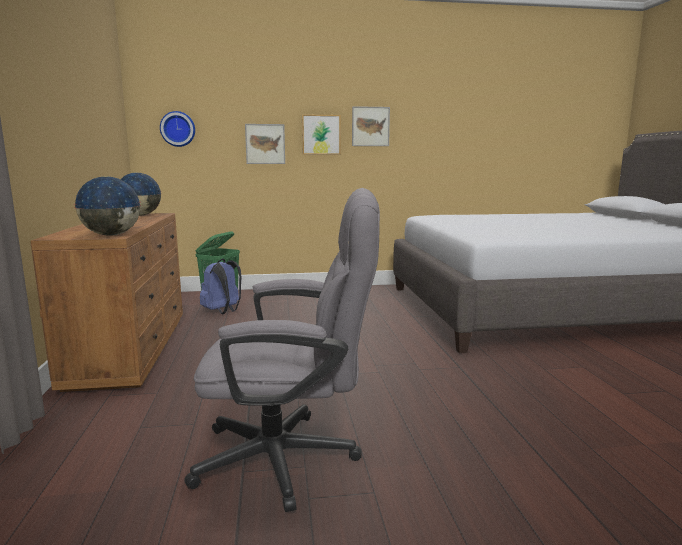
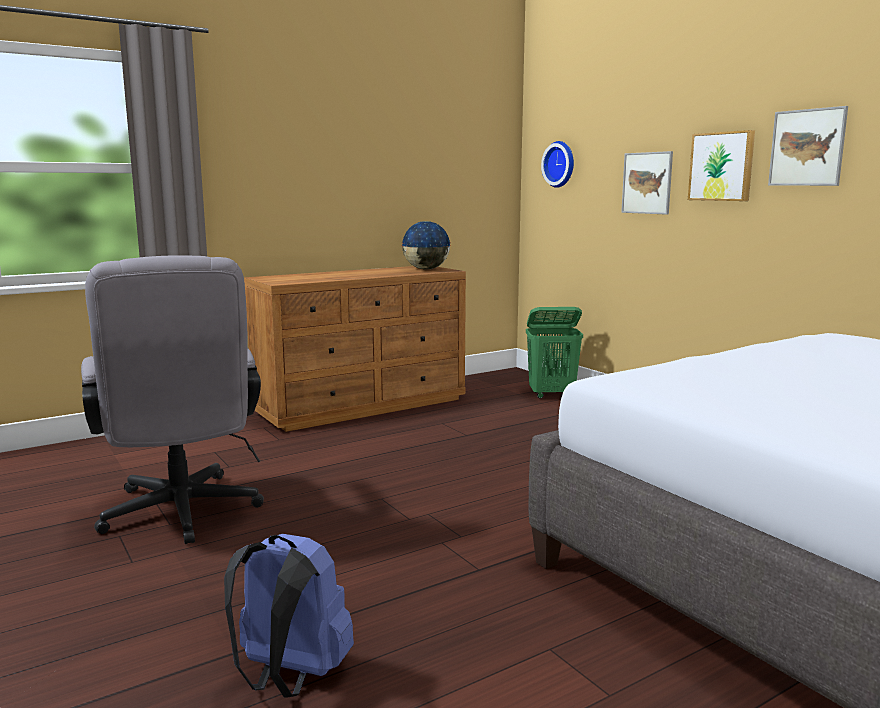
camera: 65 degrees right, 0 degrees up
globe [74,176,141,236] -> none
blue backpack [200,258,241,314] -> blue backpack moved to [224,534,354,698]

